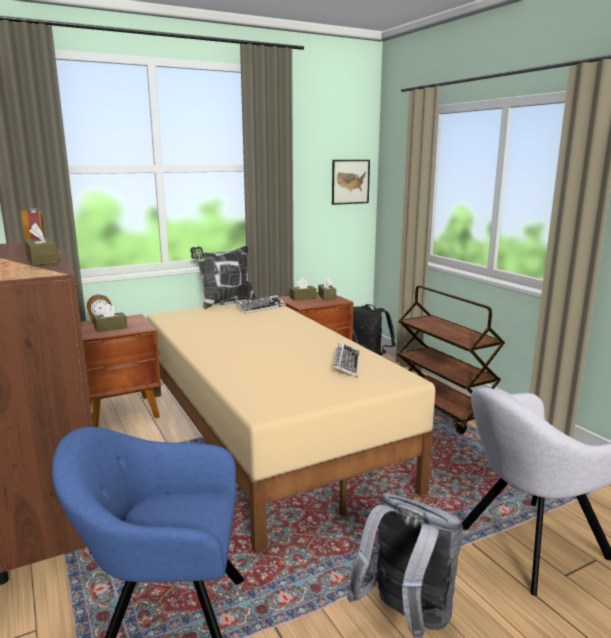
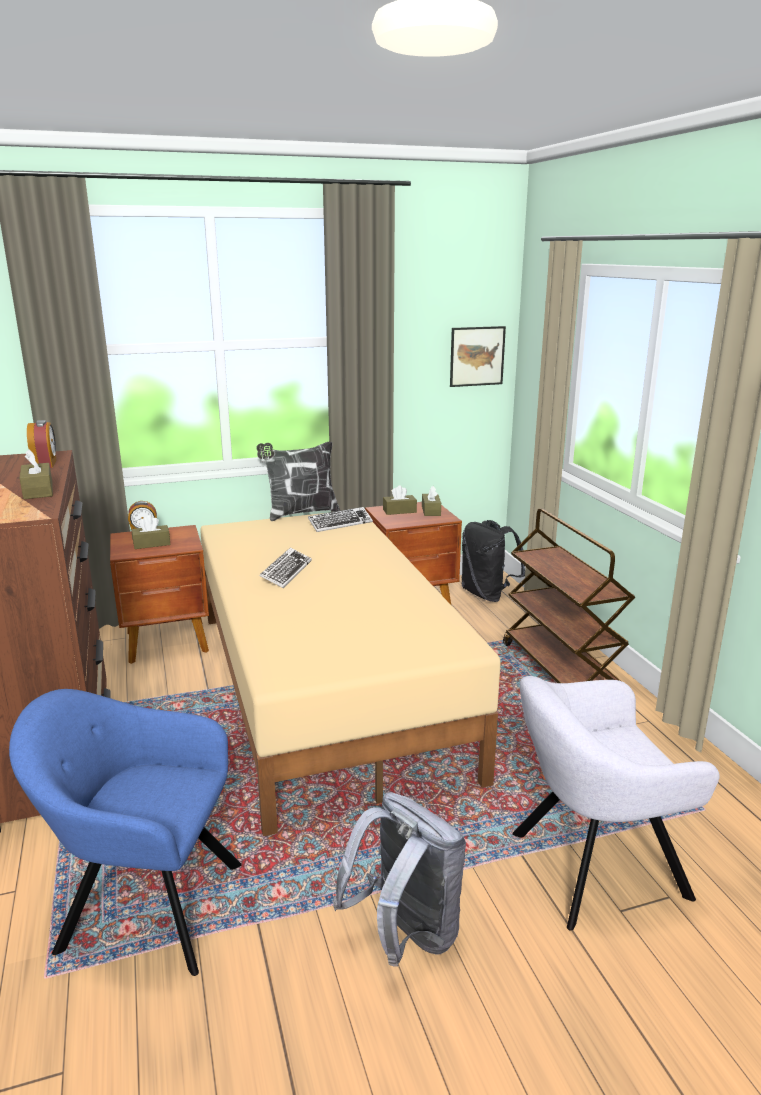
camera: 10 degrees right, 5 degrees up
keyboard [333,343,360,377] -> keyboard moved to [260,548,312,588]

